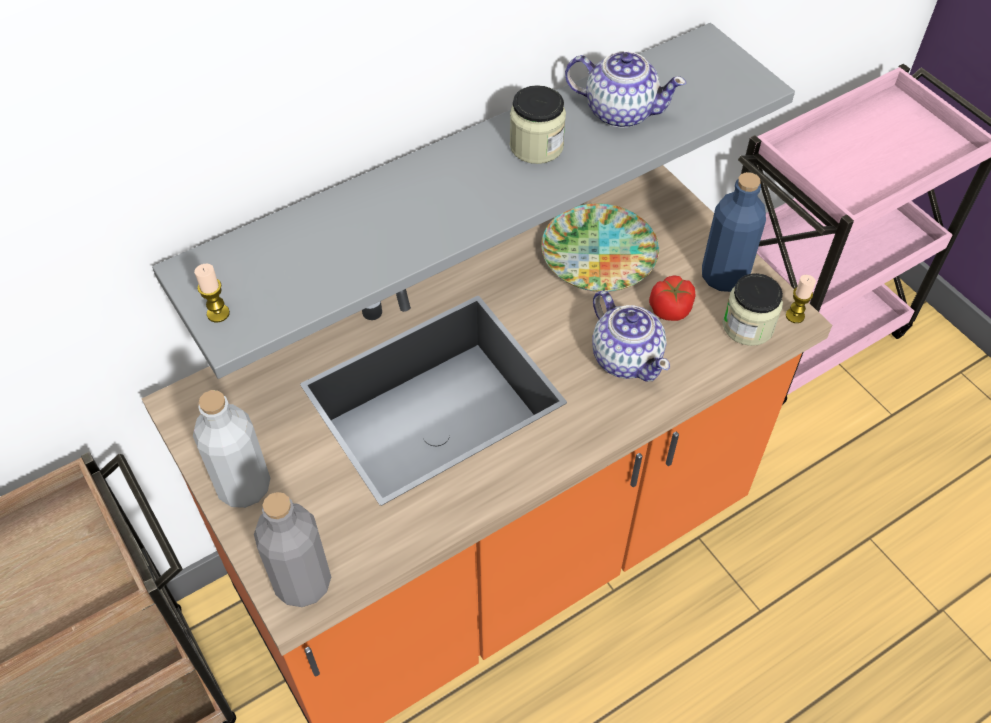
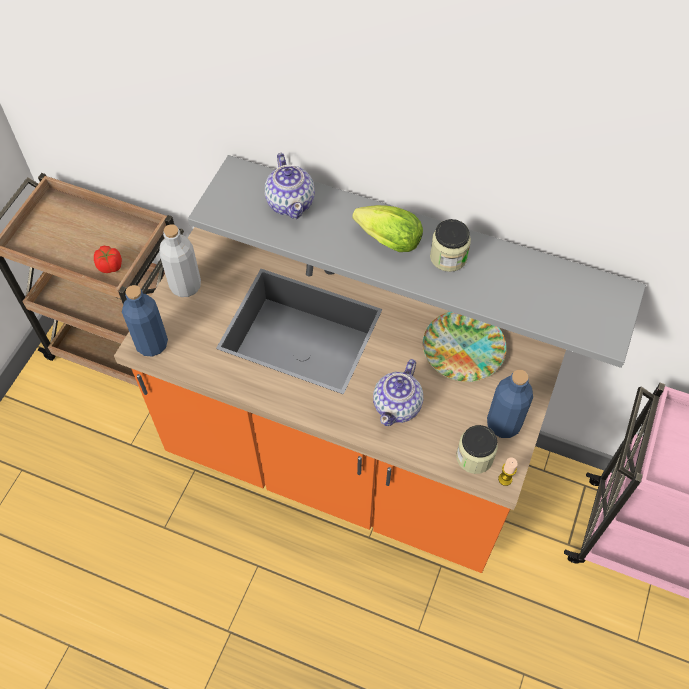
camera: 55 degrees right, 5 degrees up
candle [194,264,230,322] -> none
grey bottle [254,492,331,607] -> blue bottle [122,285,168,357]
teapot [565,51,686,128] -> teapot moved to [265,153,315,219]
tomato [649,275,695,321] -> tomato moved to [94,246,122,273]
none -> lettuce [352,205,423,252]

